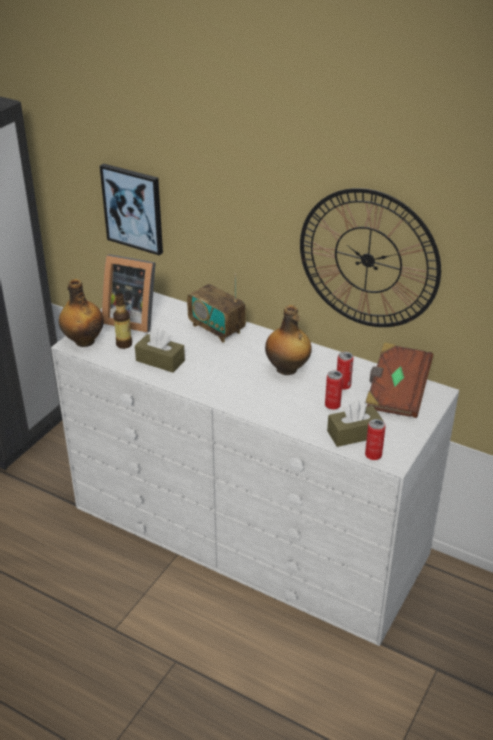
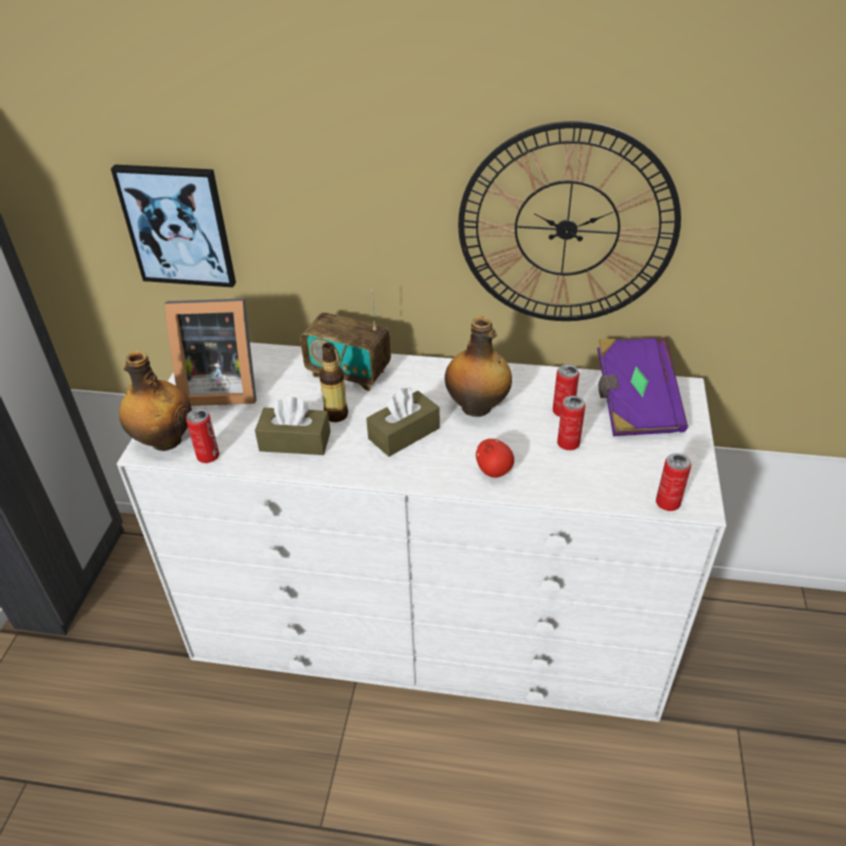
camera: 20 degrees left, 5 degrees up
bottle [113,293,132,349] -> bottle moved to [319,343,348,422]
brown tissue box [327,400,384,447] -> brown tissue box moved to [366,388,440,457]
brown book [366,342,433,418] -> purple book [597,338,688,436]
none -> can [186,408,219,463]
none -> apple [476,438,514,478]

